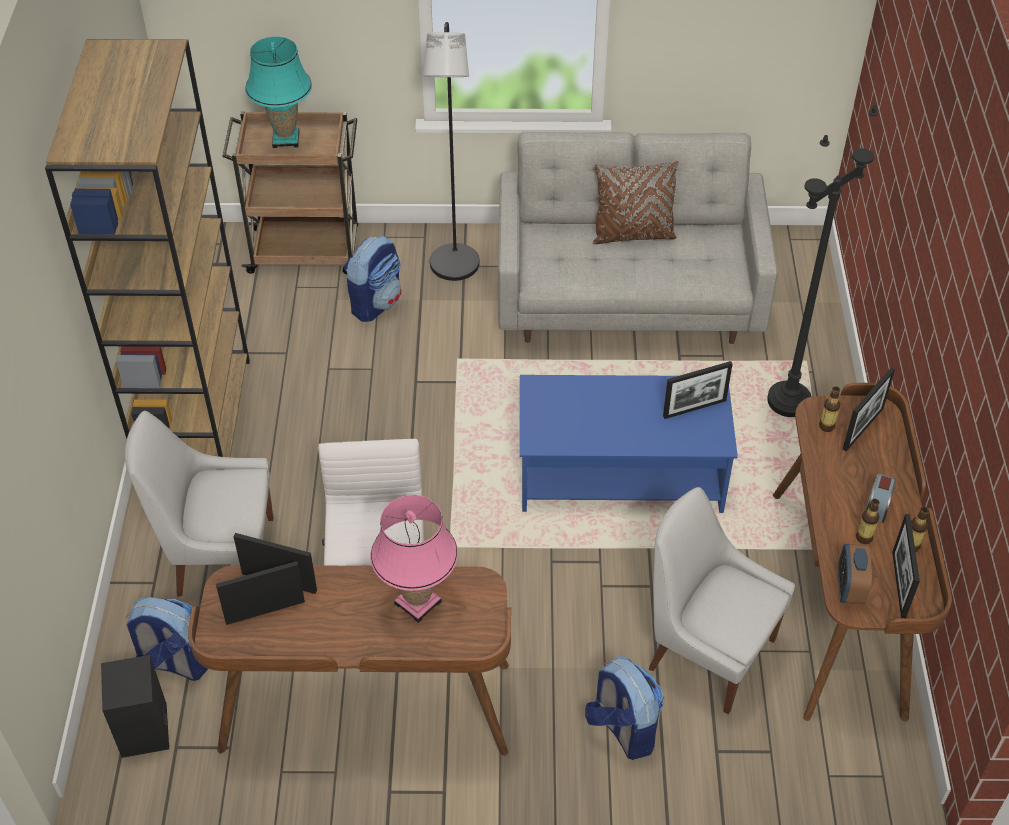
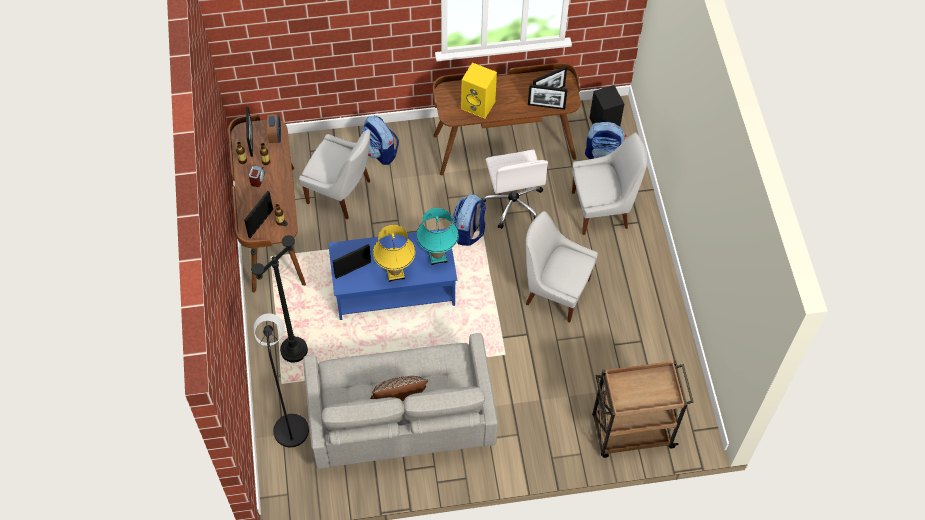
camera: 170 degrees right, 10 degrees up
brown bookcase [45,39,250,457] -> none
turquoise table lamp [245,37,312,148] -> turquoise table lamp moved to [416,208,459,265]
backpack [344,236,402,322] -> backpack moved to [452,194,486,246]
pink table lamp [370,495,458,623] -> yellow speaker [461,62,497,119]
black floor lamp [423,22,480,281] -> black floor lamp moved to [253,313,309,447]
none -> yellow table lamp [373,225,415,282]
none -> white chair [526,211,598,323]

